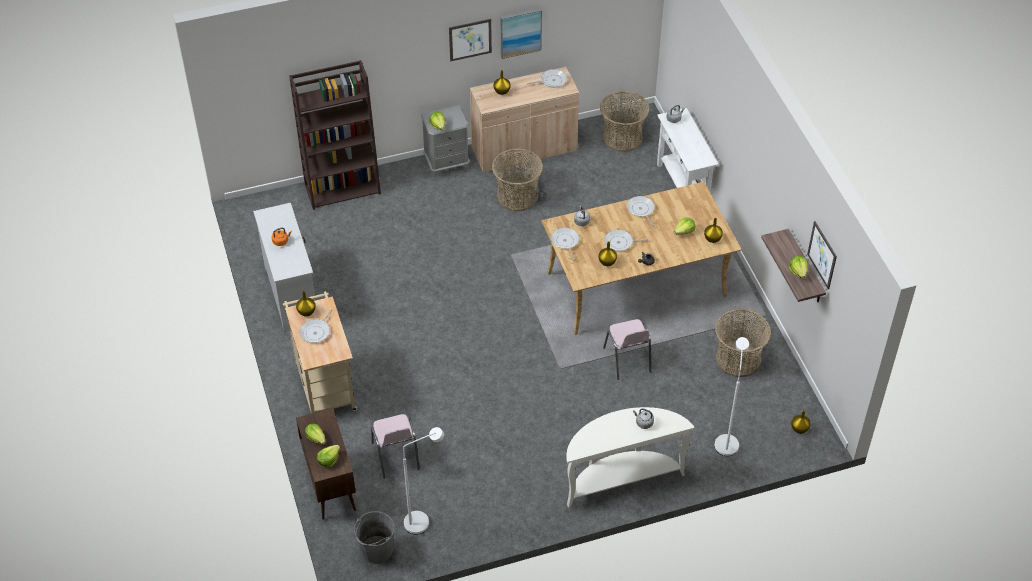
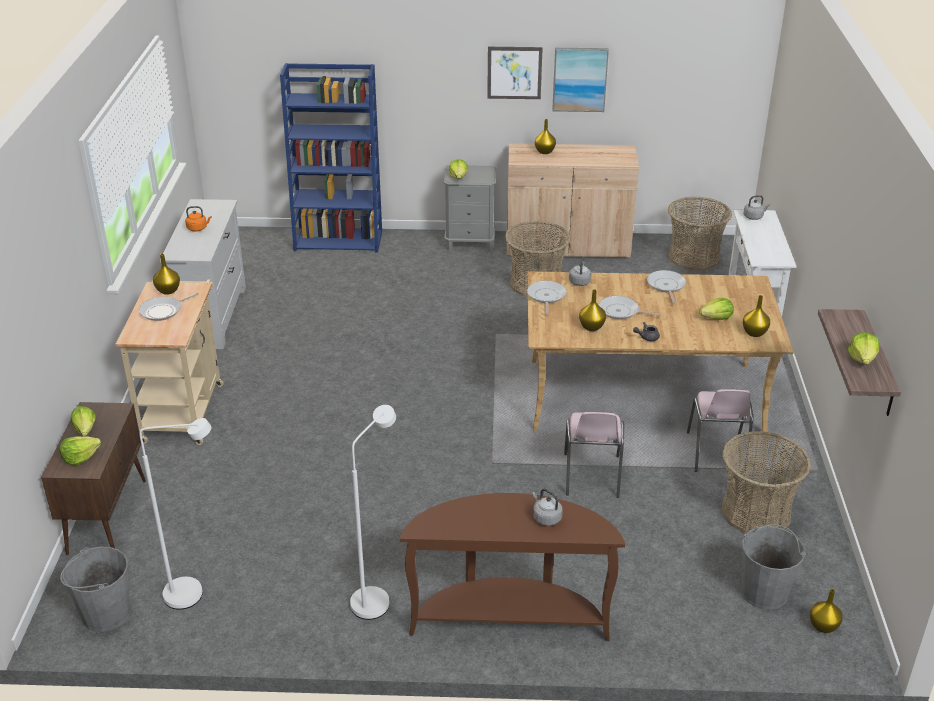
camera: 20 degrees right, 15 degrees down
brown bookcase [289,60,381,210] -> blue bookcase [280,63,382,253]
pink chair [371,414,420,479] -> pink chair moved to [687,389,753,473]
frying pan [527,69,567,88] -> none
white console table [566,407,695,508] -> brown console table [400,493,625,641]
white floor lamp [714,337,749,456] -> white floor lamp moved to [350,405,396,620]
picture [807,221,837,289] -> none
none -> grey bucket [741,524,806,610]

